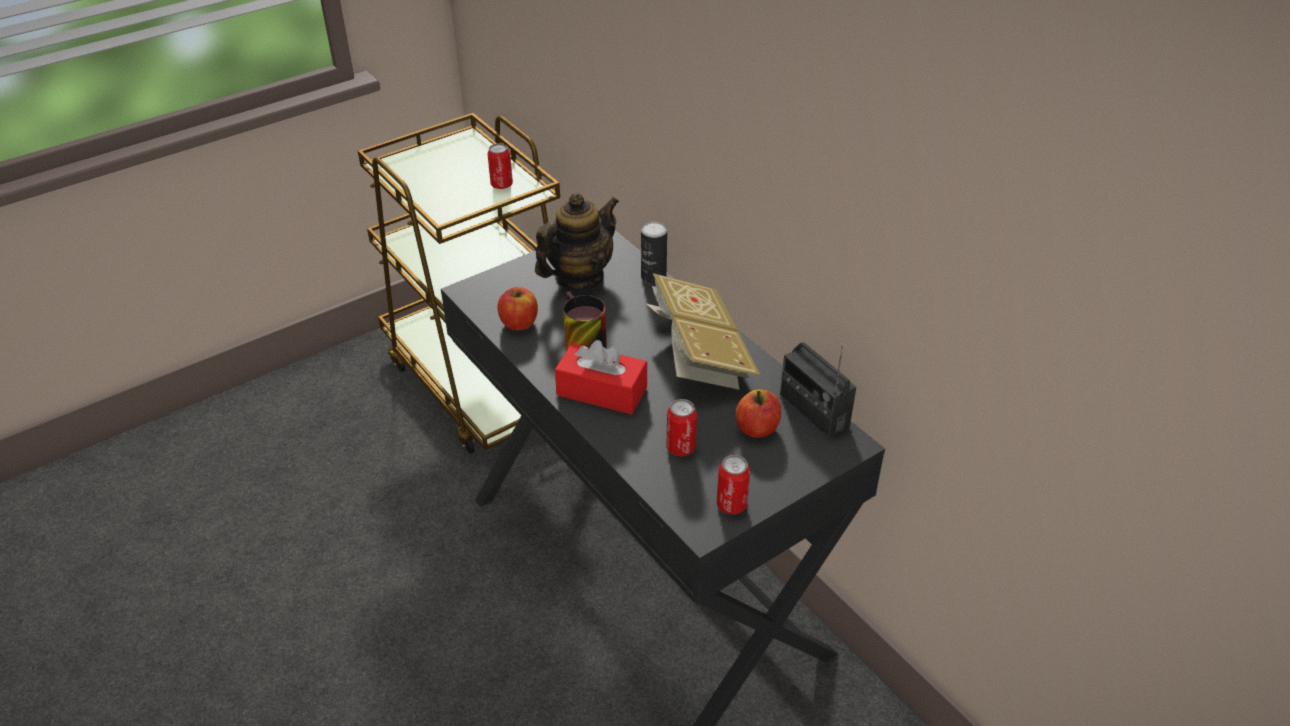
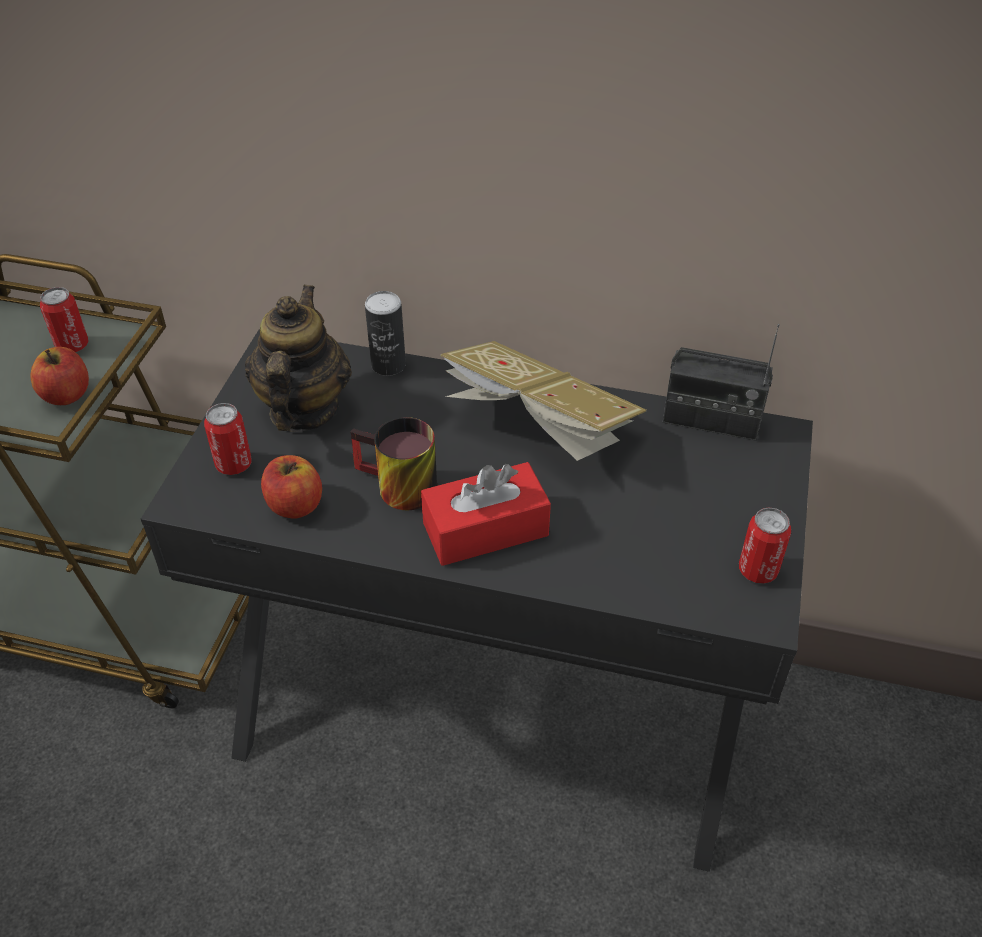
camera: 40 degrees left, 5 degrees up
can [666,399,697,456] -> can moved to [204,403,252,475]
apple [735,389,781,438] -> apple moved to [30,347,89,405]

